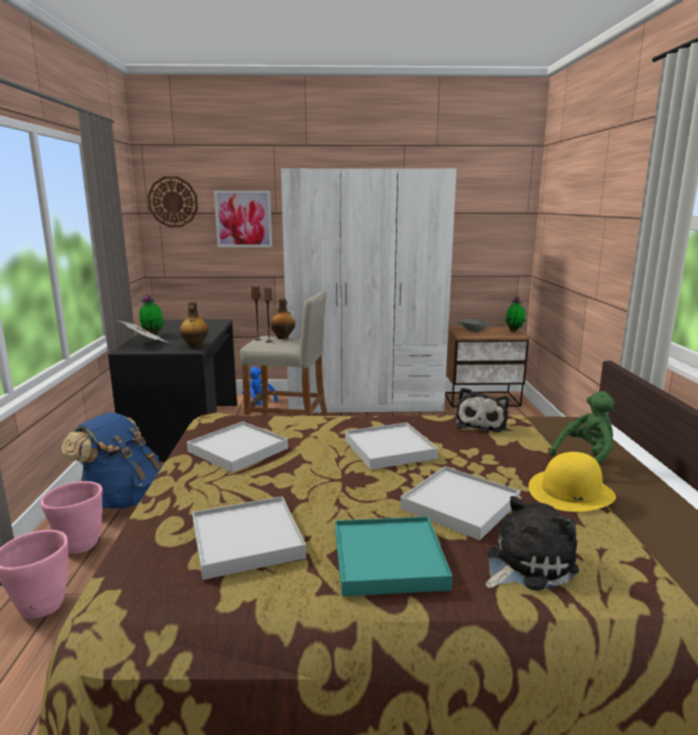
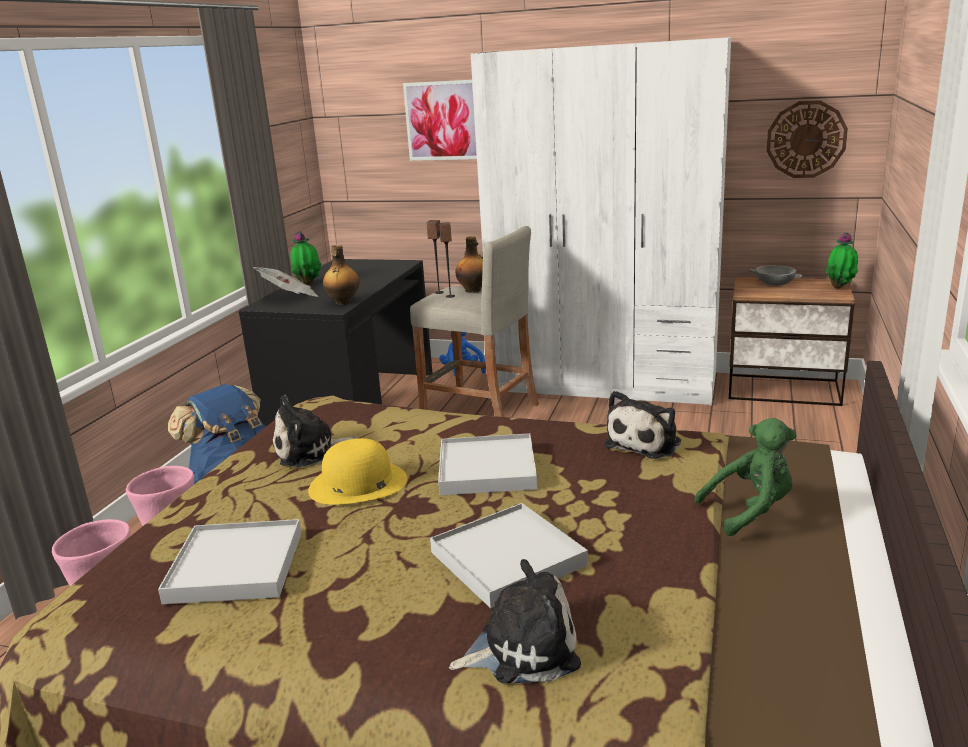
camera: 20 degrees right, 5 degrees up
wall clock [148,176,198,227] -> wall clock moved to [767,100,848,178]
white tray [187,421,288,473] -> plush toy [273,395,357,467]
turquoise tray [335,516,452,596] -> none
yellow hat [529,452,616,512] -> yellow hat moved to [308,438,407,505]

